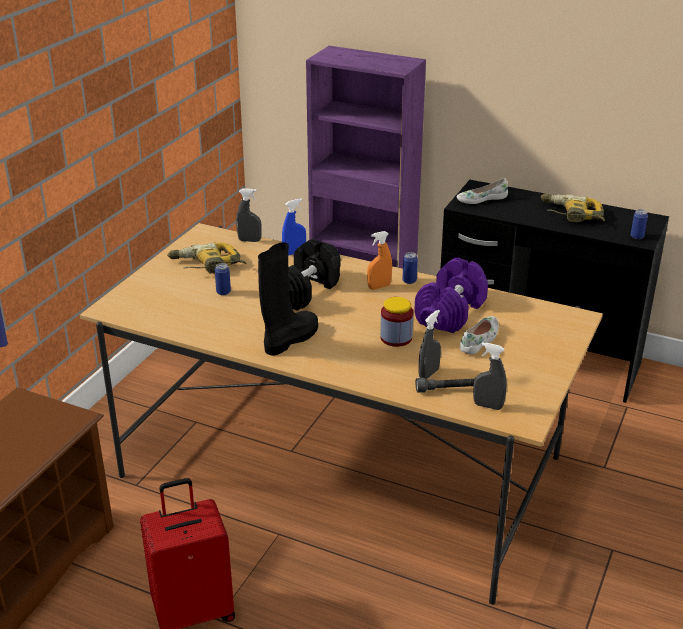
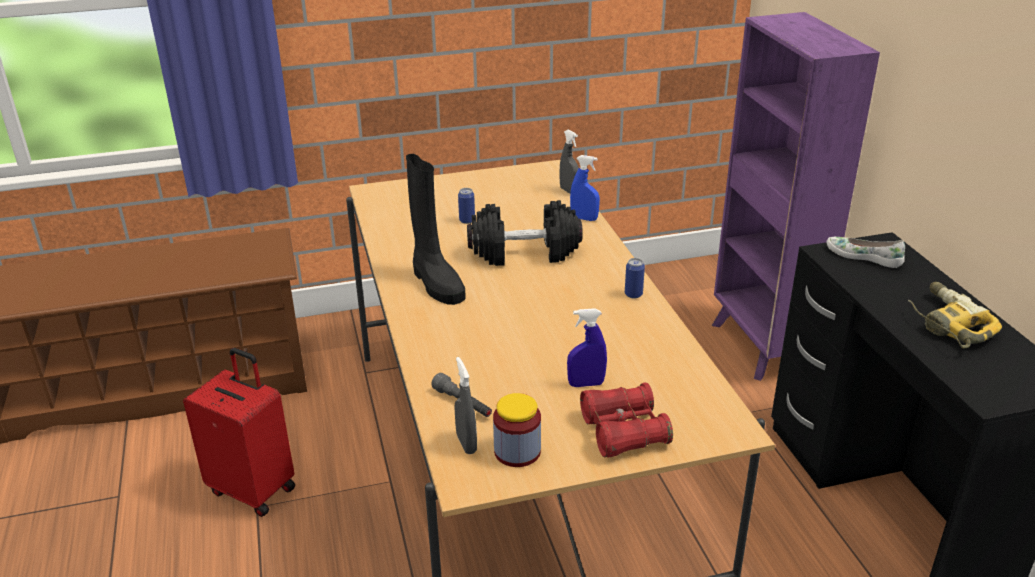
camera: 50 degrees right, 0 degrees up
power drill [167,242,247,274] -> none
black boot [258,242,318,356] -> black boot turned 60 degrees clockwise [406,154,466,305]
orange spray bottle [367,231,392,290] -> none
jar [380,297,413,347] -> jar moved to [493,393,541,467]
purple dumbbell [414,258,488,333] -> none
grey spray bottle [418,309,441,379] -> none
white shoe [460,316,499,355] -> blue spray bottle [567,308,607,387]
can [631,209,648,239] -> none
none -> red binoculars [580,383,673,458]

